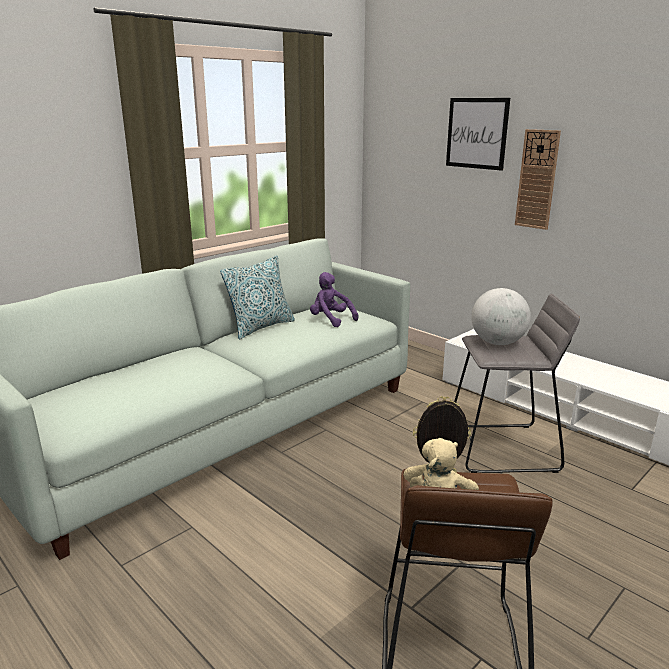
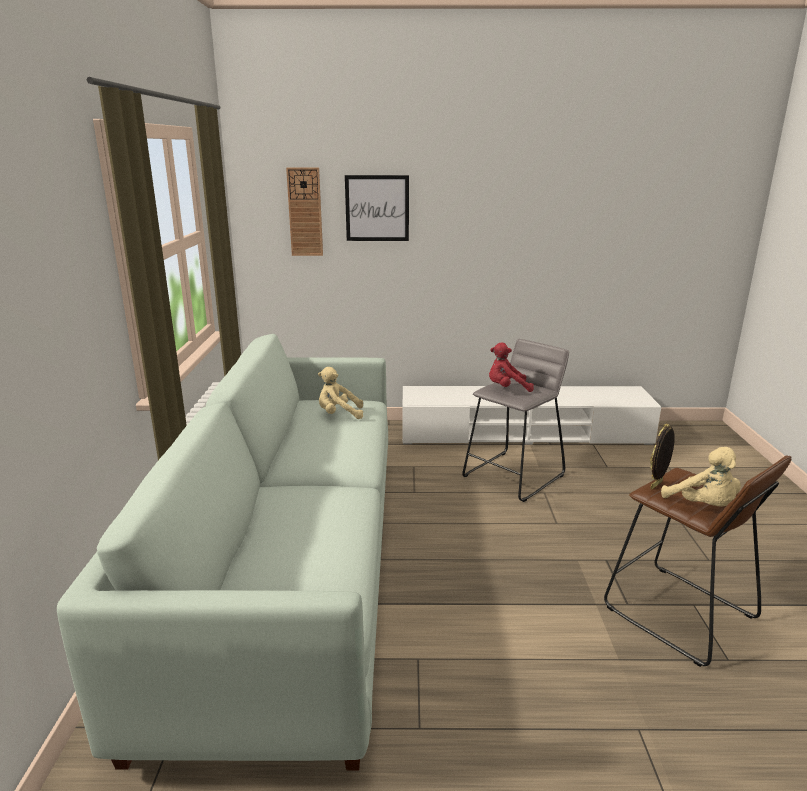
camera: 45 degrees left, 0 degrees up
pillow [220,256,295,340] -> none
purple plush toy [310,272,359,327] -> beige plush toy [318,367,363,419]
globe [471,288,531,345] -> red plush toy [489,343,534,392]
wall clock [515,129,561,230] -> wall clock moved to [286,167,323,256]

